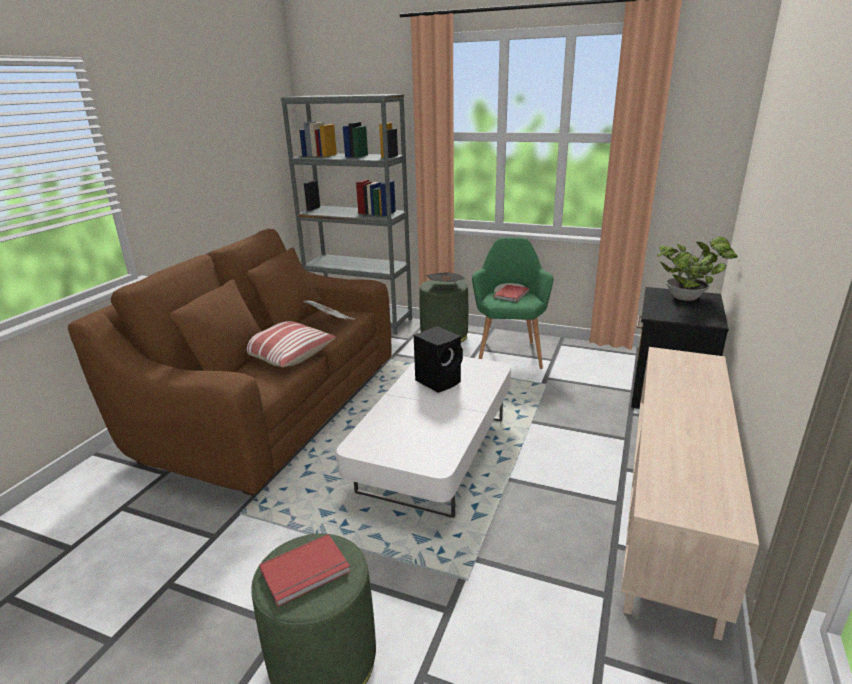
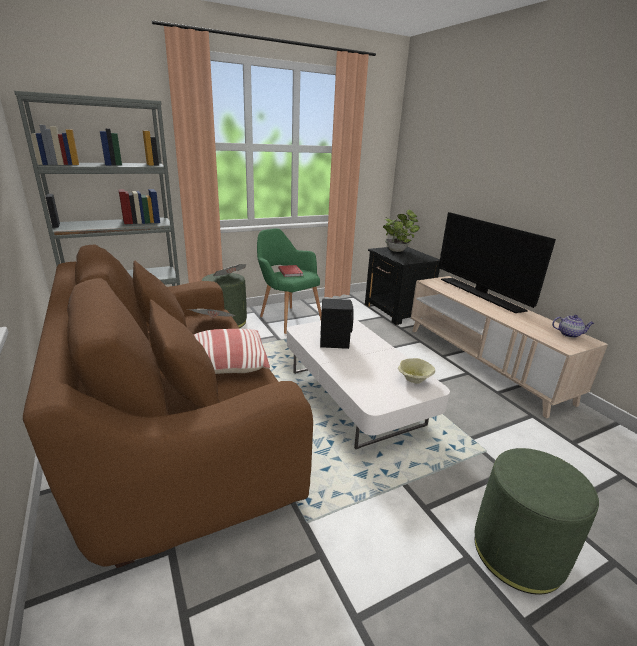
camera: 50 degrees left, 0 degrees up
red book [259,534,351,607] -> none
none -> beige bowl [398,358,435,384]
none -> television [438,212,556,313]
none -> teapot [552,315,594,338]

